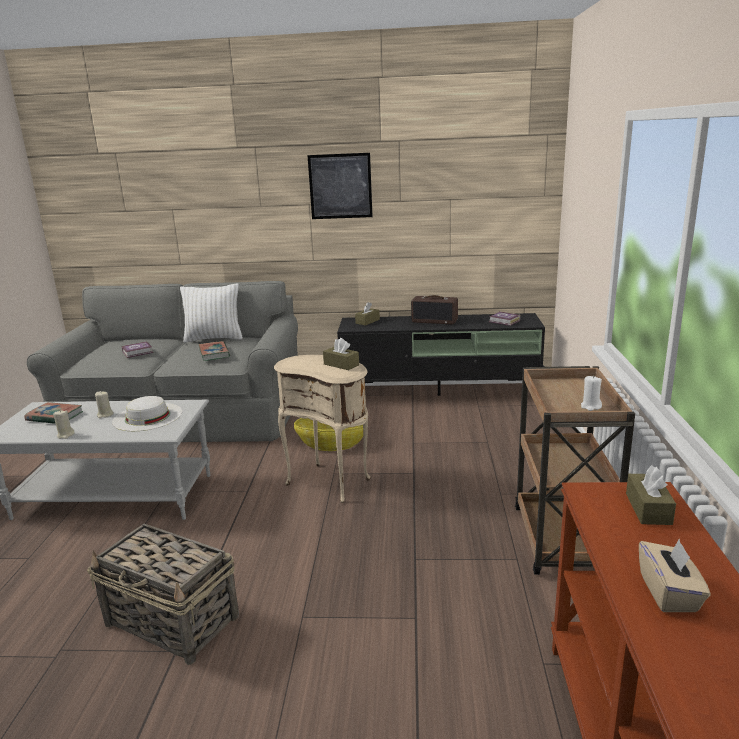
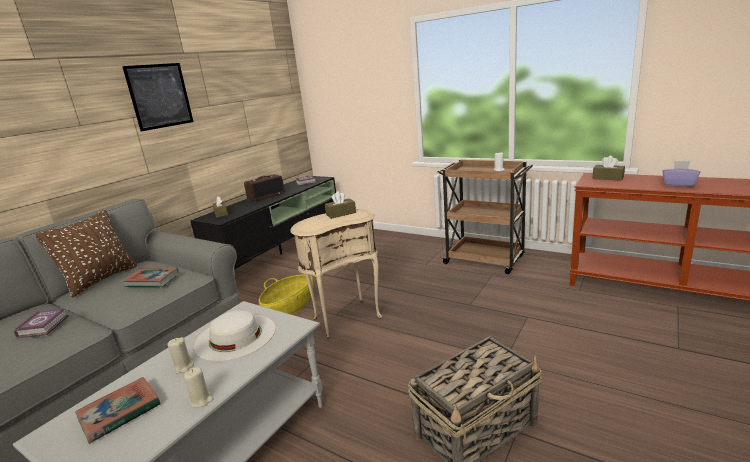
camera: 60 degrees left, 0 degrees up
white pillow [180,283,243,343] -> brown pillow [35,210,137,298]
beige tissue box [639,539,711,612] -> purple tissue box [663,161,700,187]

